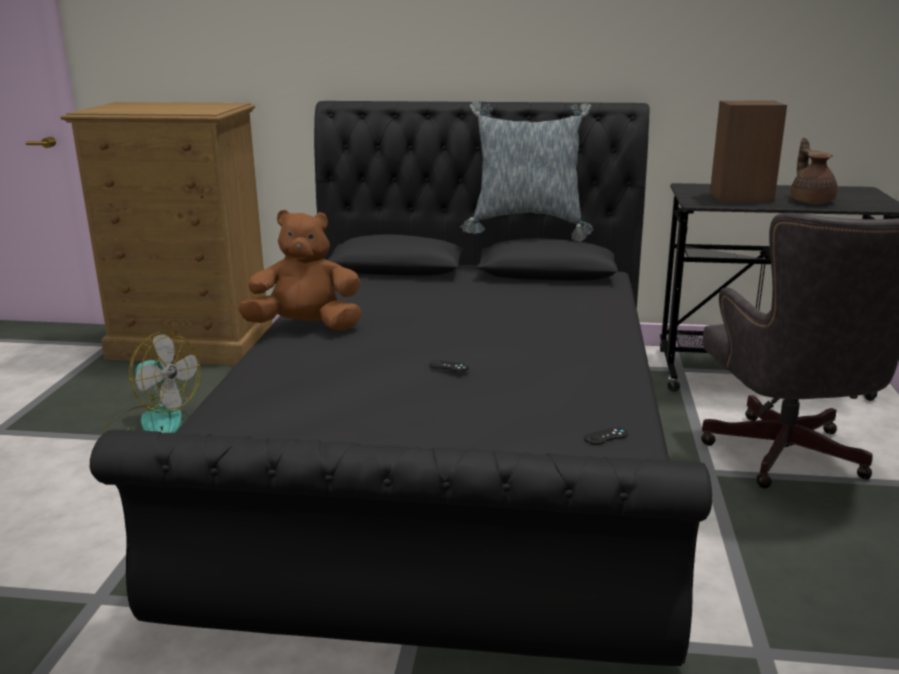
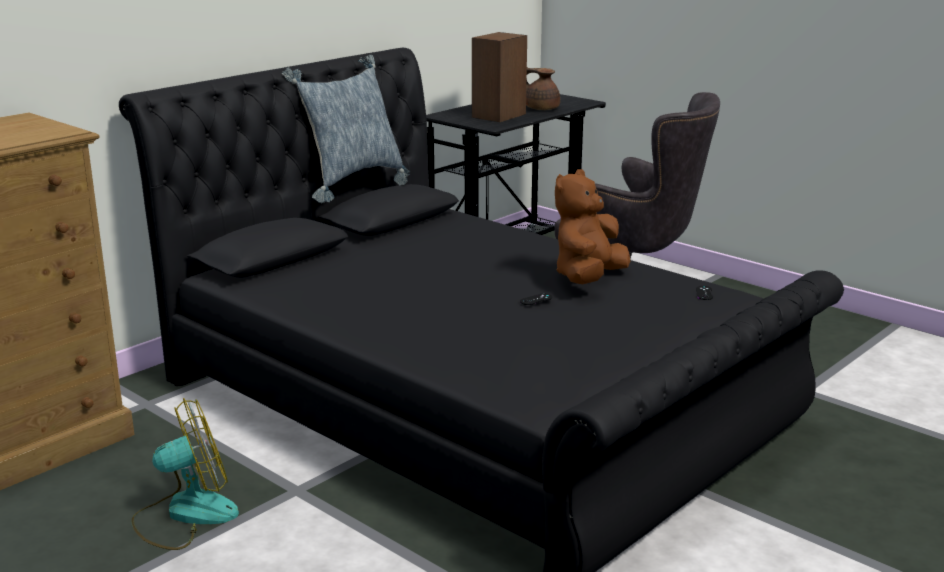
camera: 55 degrees left, 0 degrees up
brown plush toy [238,210,362,330] -> brown plush toy moved to [555,169,630,284]

